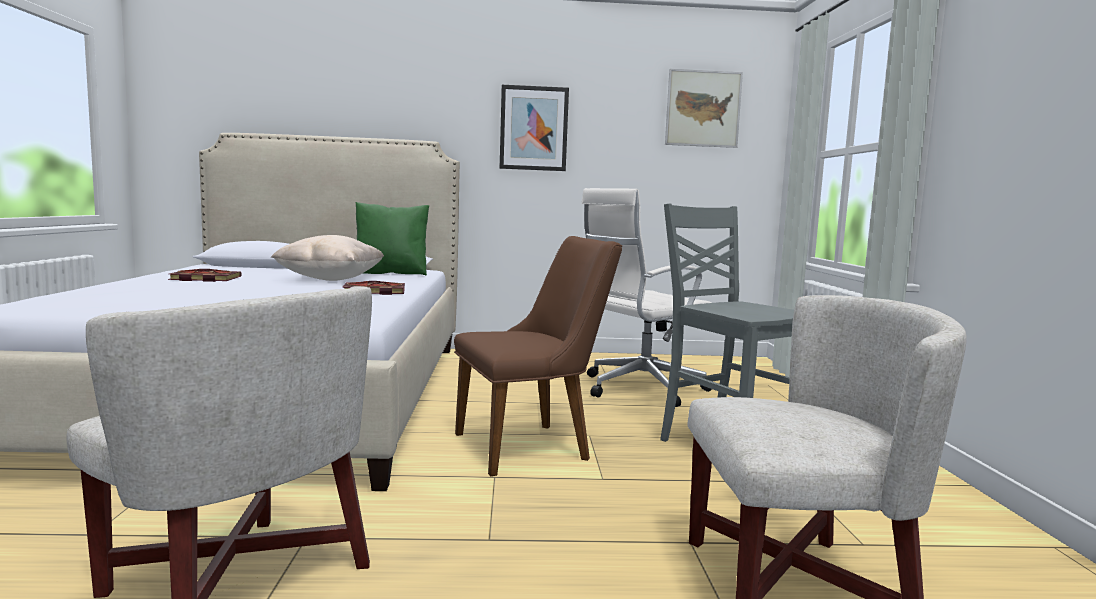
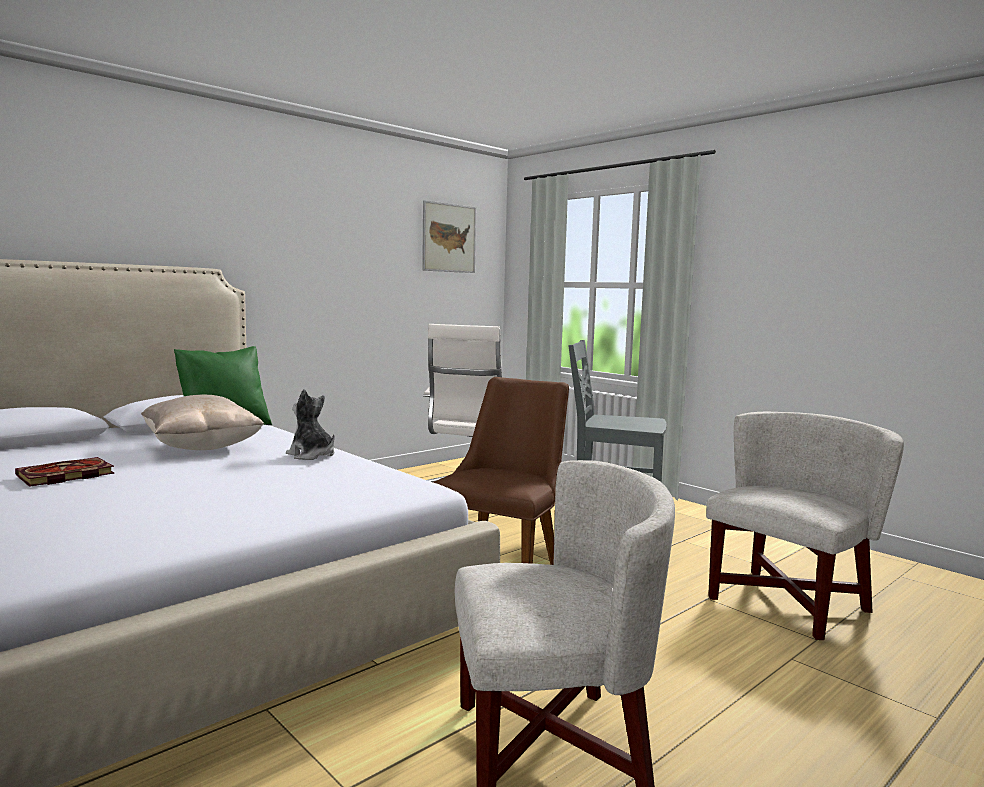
camera: 40 degrees left, 0 degrees up
book [342,281,405,295] -> plush toy [286,389,335,460]
picture [500,85,569,171] -> none

